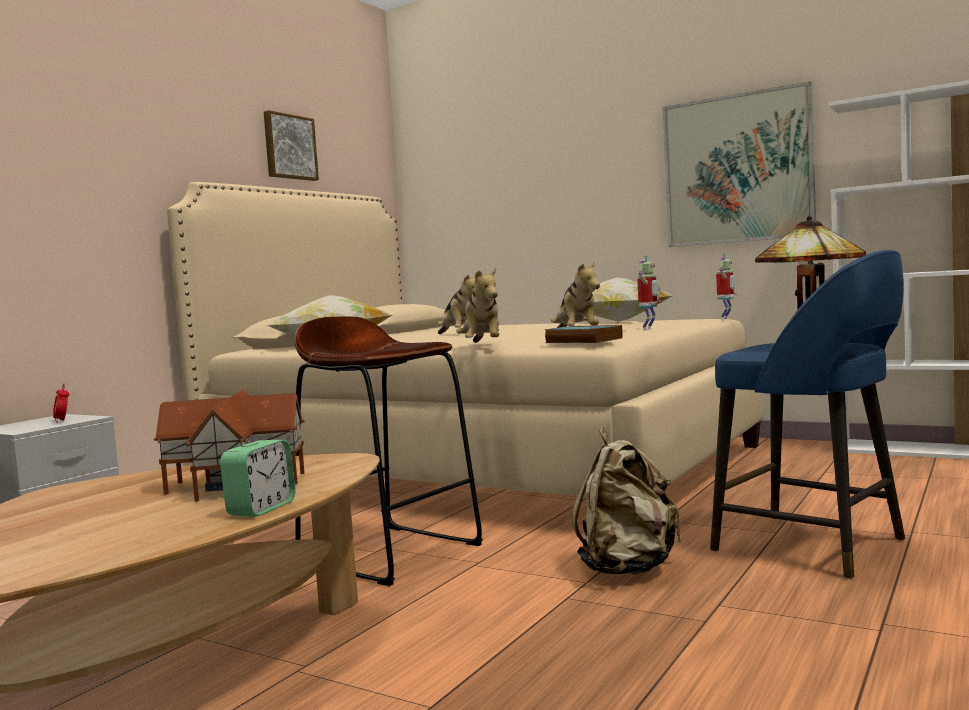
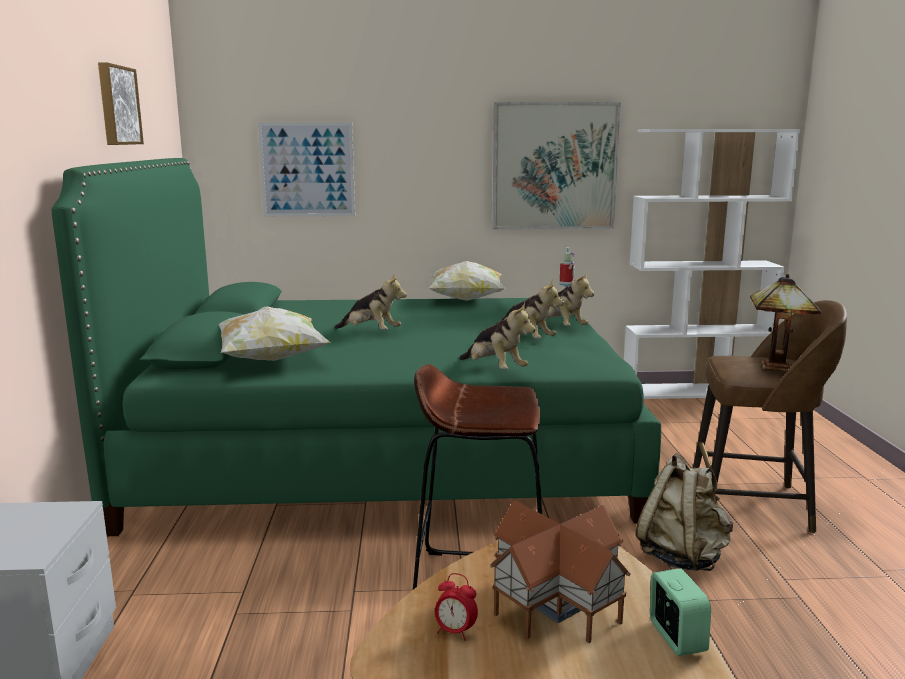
camera: 35 degrees left, 10 degrees up
alarm clock [53,384,69,423] -> alarm clock moved to [435,573,478,641]
beige bed [167,182,764,497] -> green bed [52,158,661,536]
book [545,325,622,343] -> none
toy robot [637,256,662,330] -> plush toy [545,272,594,326]
blue stool [710,250,905,579] -> brown stool [693,300,847,533]
none -> picture [258,122,355,217]

